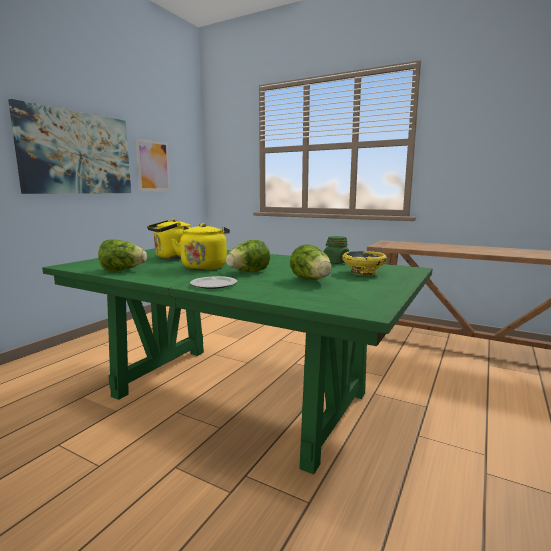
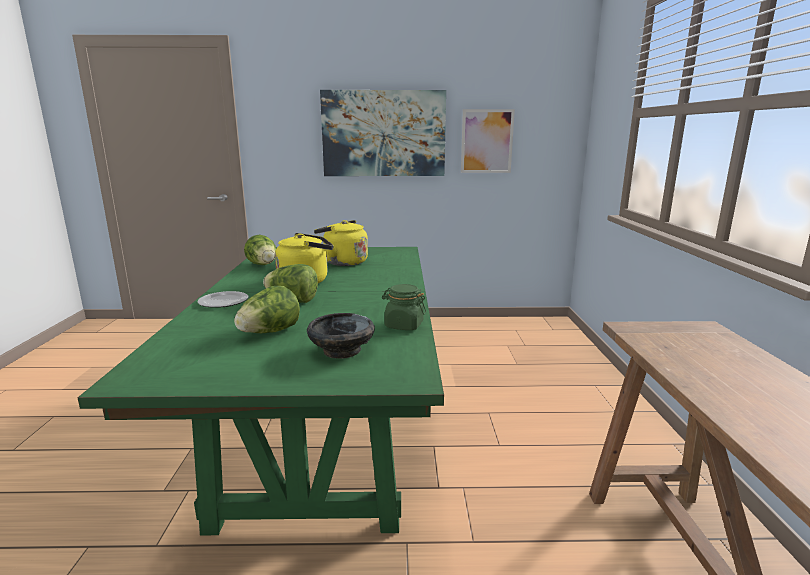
camera: 60 degrees right, 5 degrees up
yellow bowl [342,251,387,276] -> black bowl [307,313,375,359]

